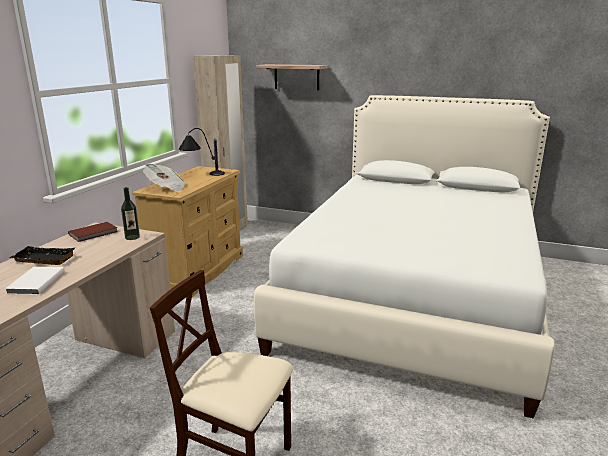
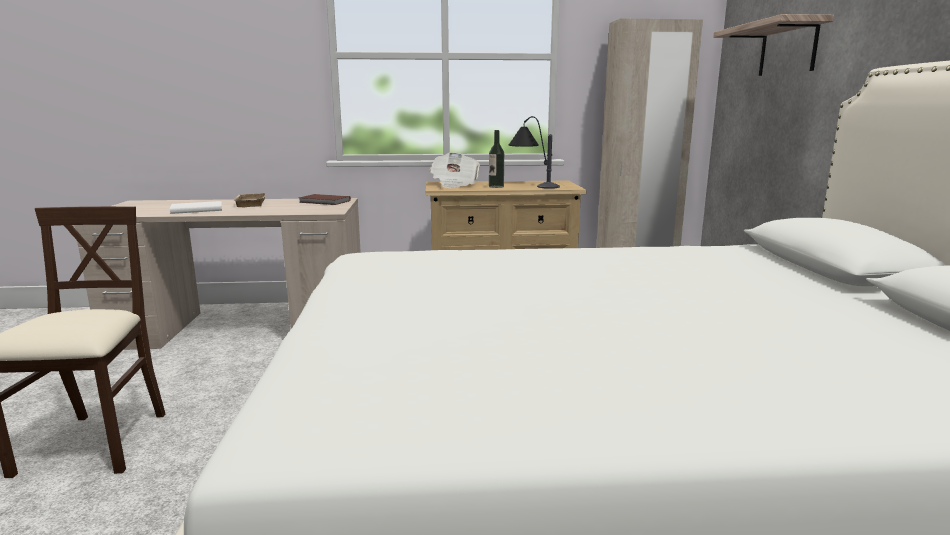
camera: 65 degrees right, 5 degrees down
black tray [9,246,75,265] -> beige tray [233,193,266,207]
bottle [121,187,140,240] -> bottle moved to [489,130,504,188]

